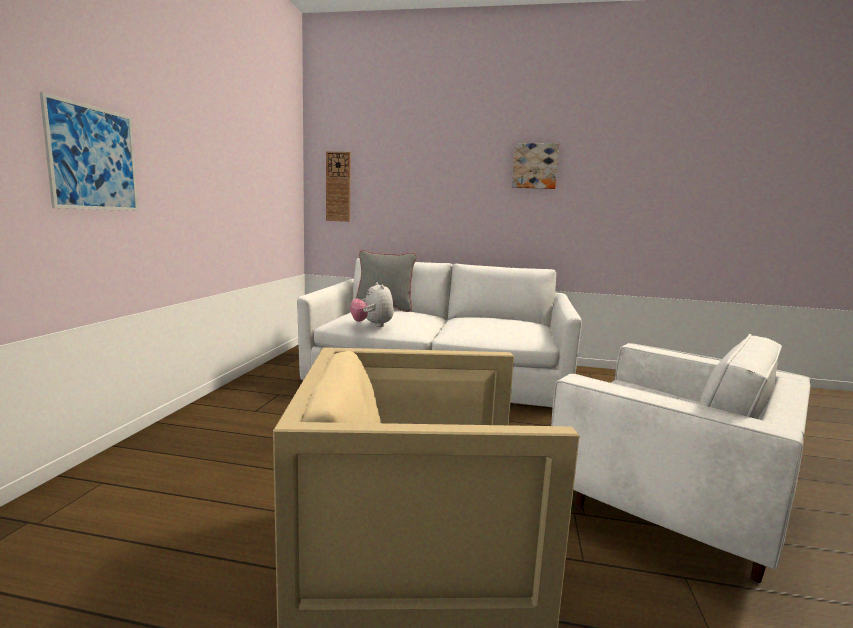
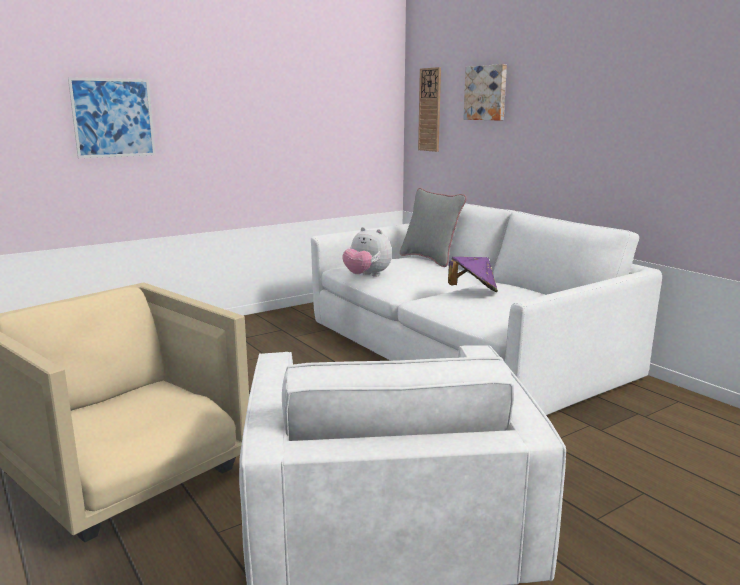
camera: 45 degrees right, 5 degrees up
plush toy [350,282,394,327] -> plush toy turned 75 degrees counterclockwise [342,227,392,277]
picture [512,143,559,189] -> picture moved to [463,64,507,121]
none -> purple hat [448,257,498,292]

